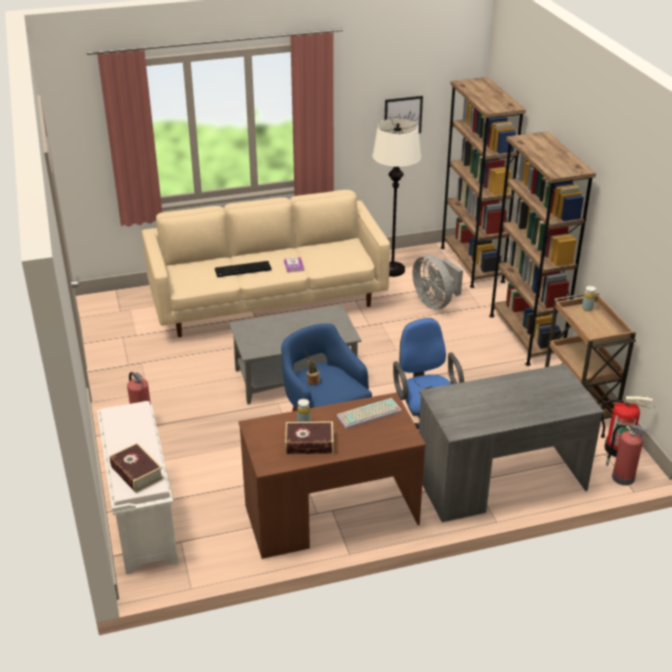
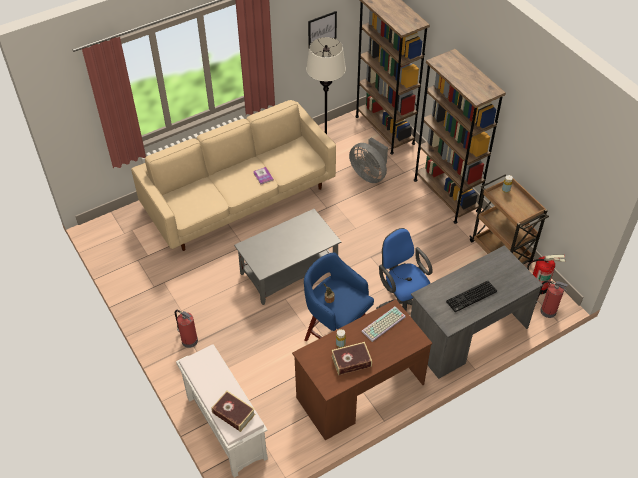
camera: 15 degrees left, 15 degrees up
keyboard [215,261,272,277] -> keyboard moved to [446,281,497,312]

